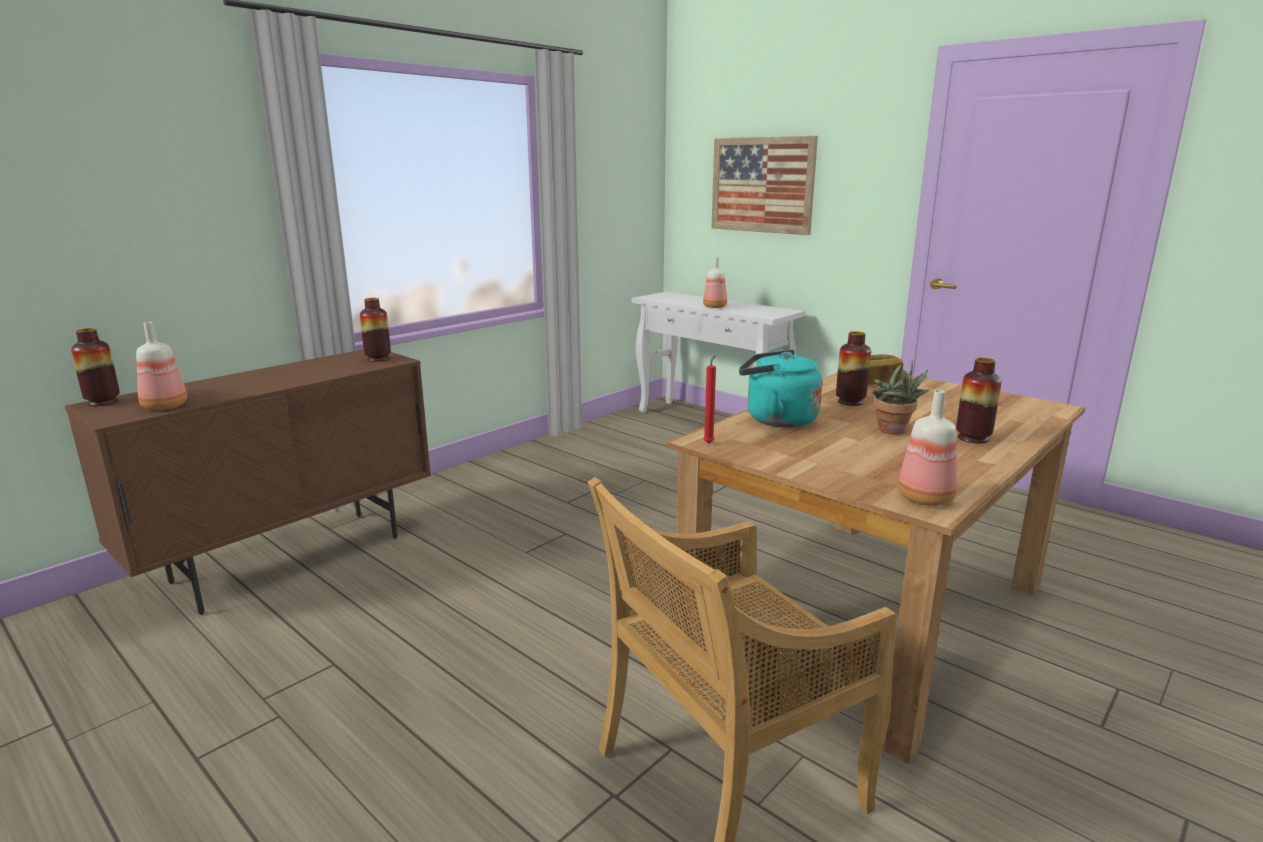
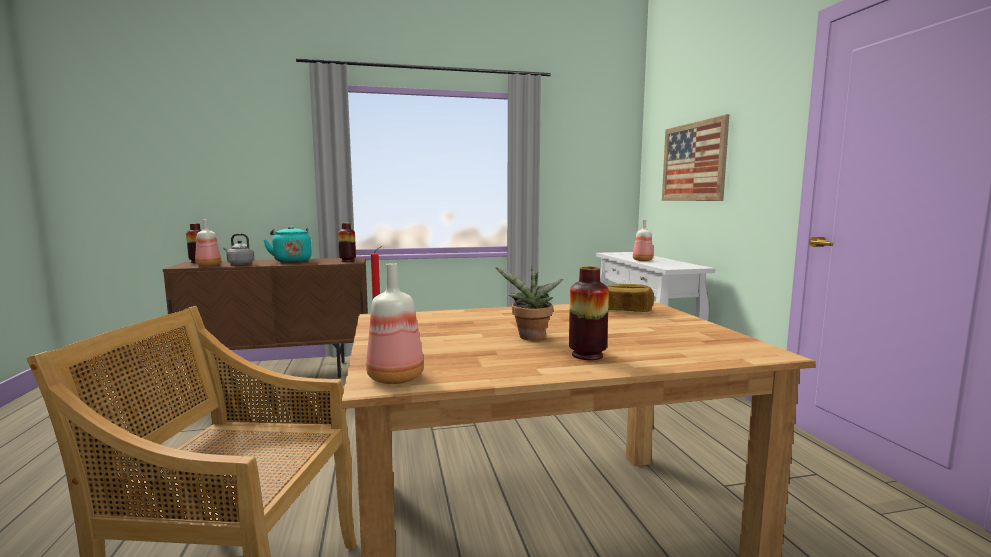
camera: 35 degrees right, 10 degrees down
turquoise kettle [739,350,822,427] -> turquoise kettle moved to [264,226,312,262]
vase [836,331,871,406] -> none
none -> grey kettle [223,234,254,265]

